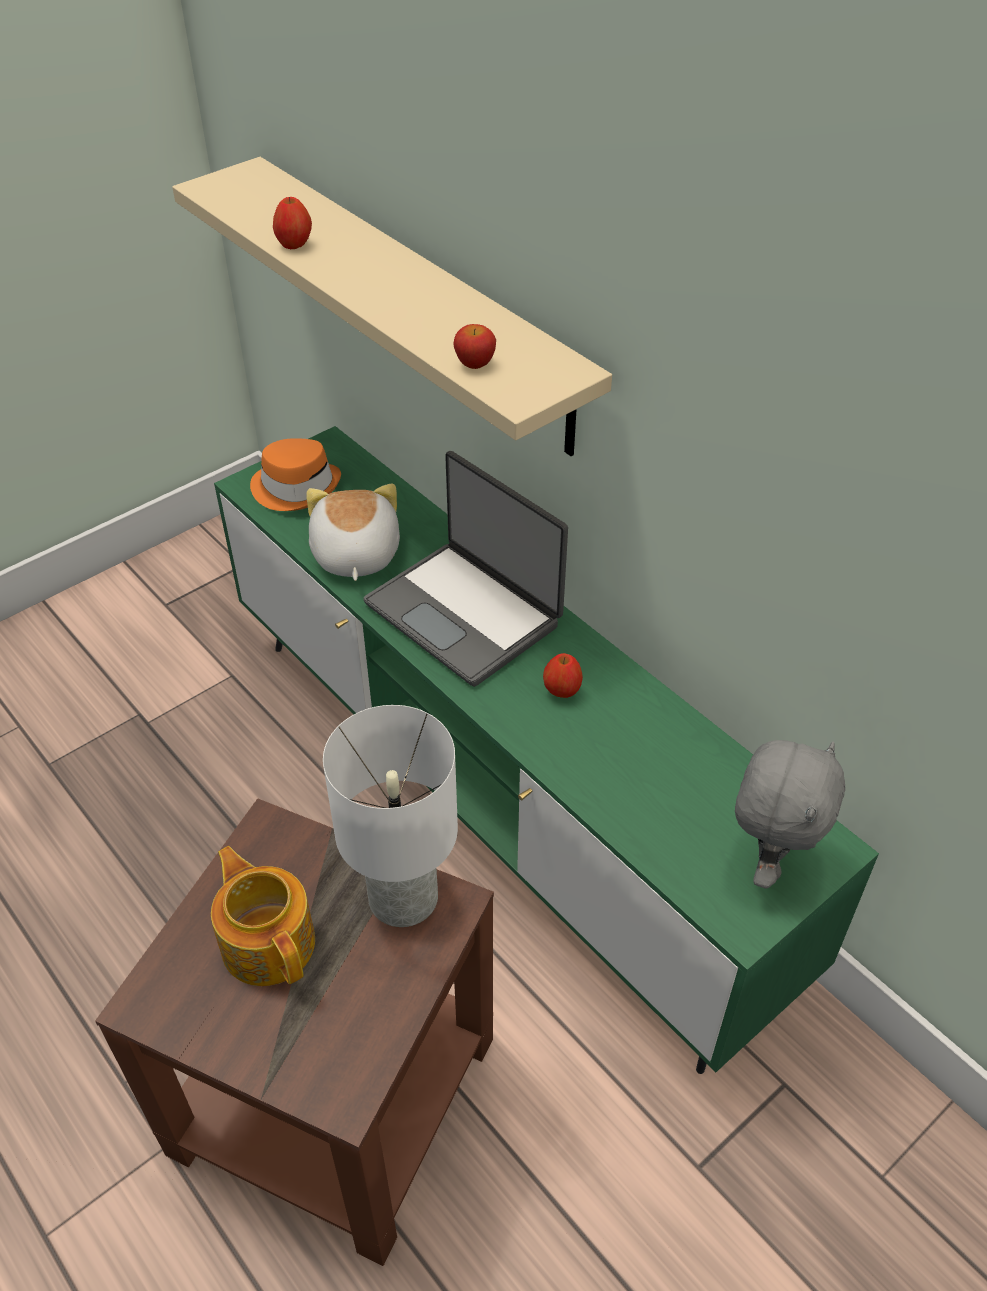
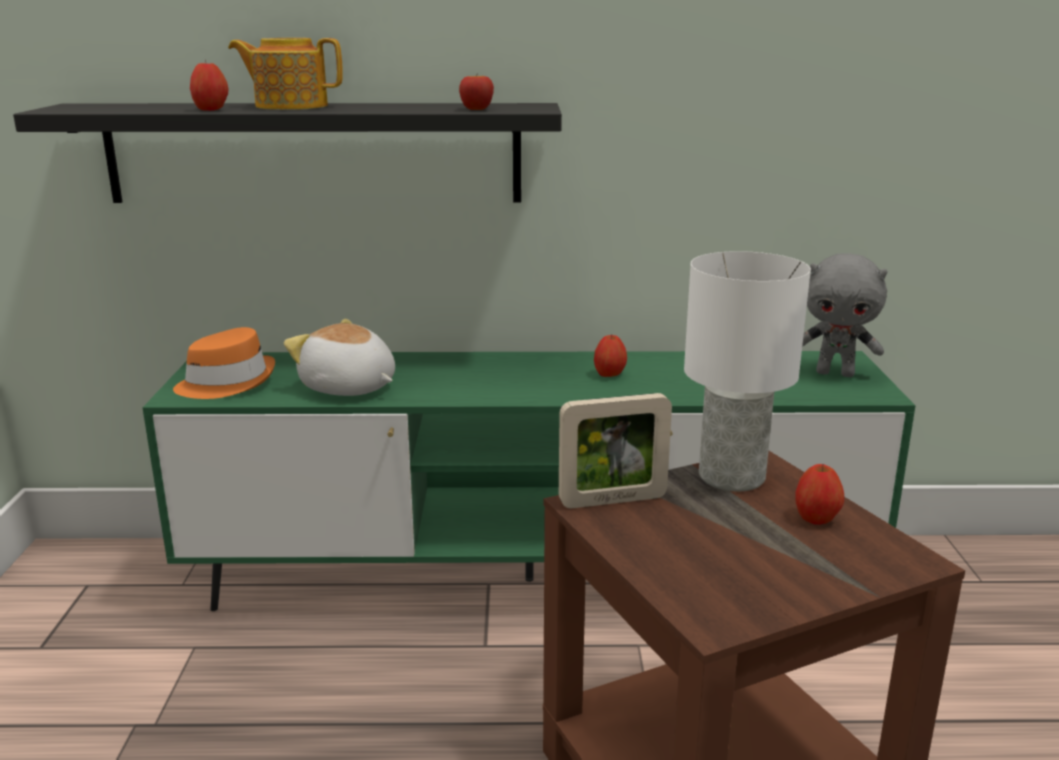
camera: 50 degrees left, 25 degrees down
beige shelf [172,157,612,456] -> black shelf [13,103,562,203]
teapot [211,846,315,986] -> teapot moved to [228,38,343,110]
laptop [363,451,568,687] -> none
grey plush toy [735,740,845,888] -> grey plush toy turned 135 degrees clockwise [802,253,888,377]
none -> picture frame [559,393,672,508]
none -> apple [795,464,844,525]

